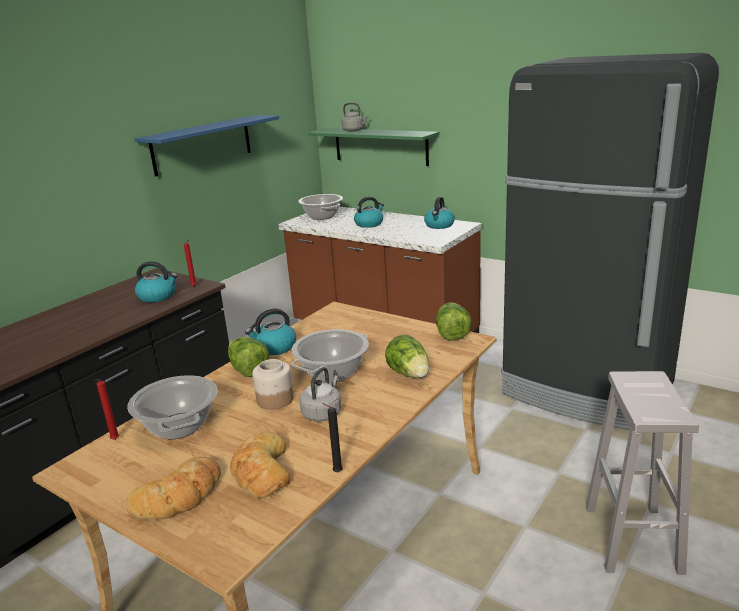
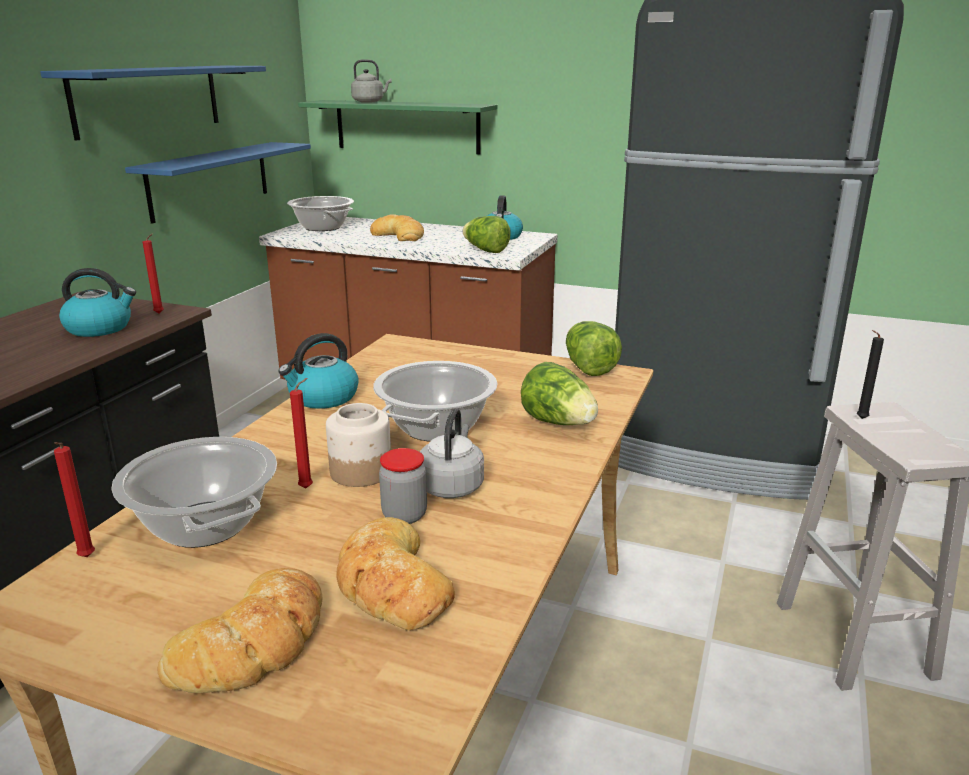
camera: 15 degrees left, 0 degrees up
lettuce [228,337,269,377] -> lettuce moved to [462,216,511,253]
black candle [322,403,343,472] -> black candle moved to [857,330,884,419]
kettle [354,196,384,228] -> bread [370,214,424,241]
none -> blue shelf [125,142,311,223]
none -> red candle [290,378,313,488]
none -> jar [379,448,427,524]

